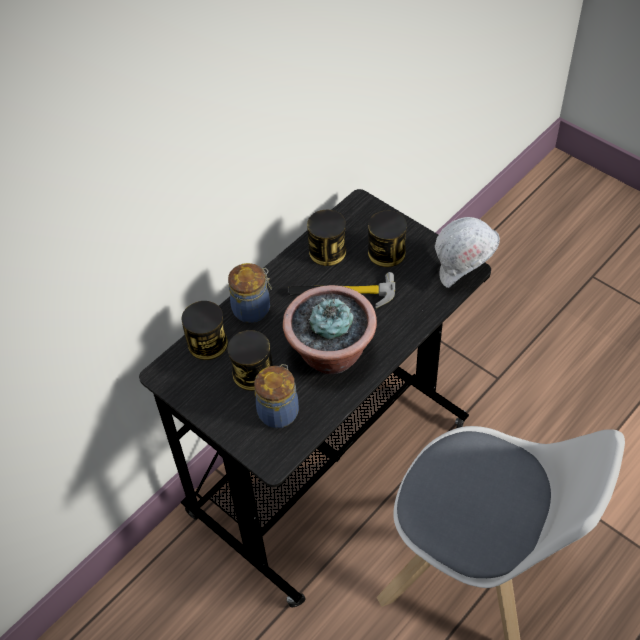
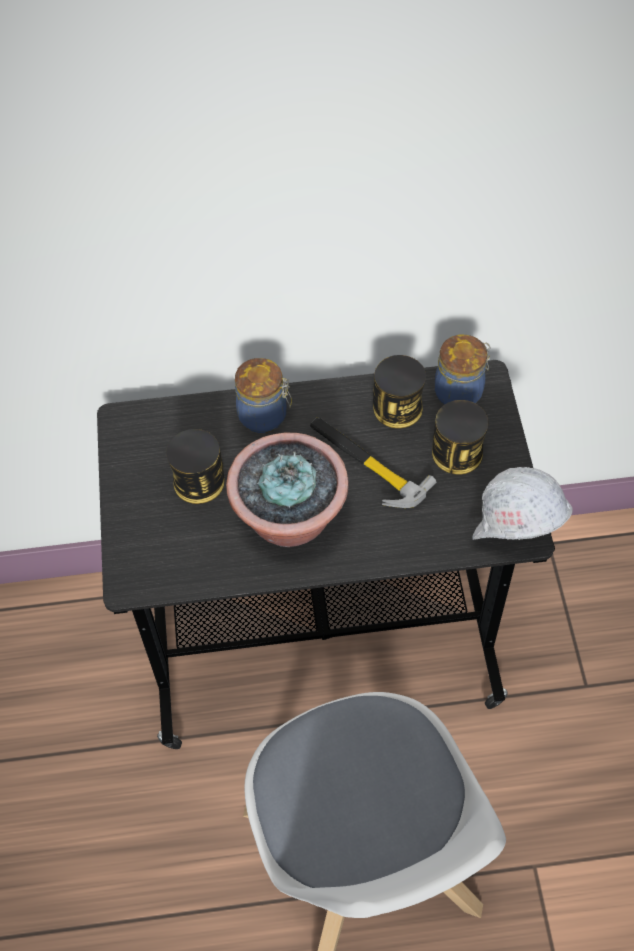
camera: 40 degrees right, 5 degrees up
can [181,301,228,360] -> none
jar [254,364,299,428] -> jar moved to [435,335,491,405]

